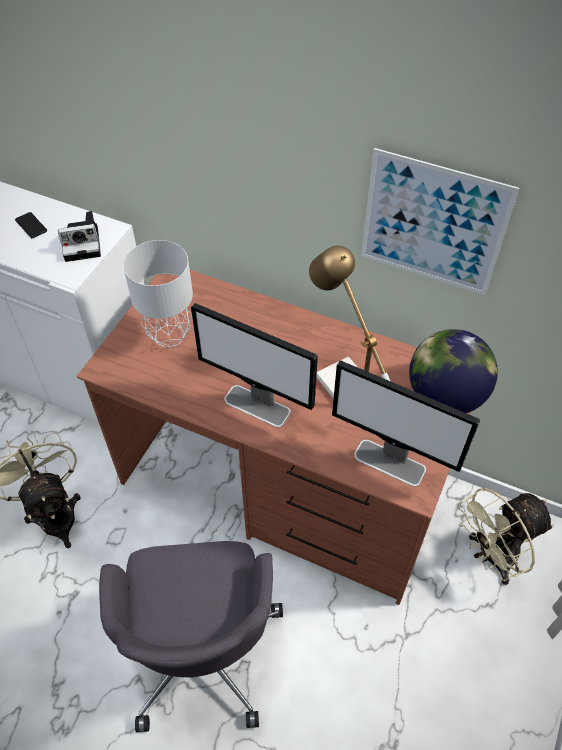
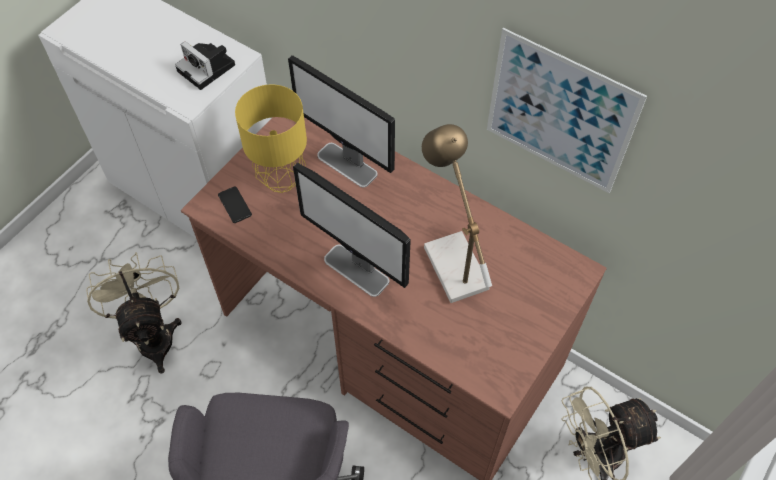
camera: 10 degrees right, 5 degrees up
phone [15,212,47,238] -> phone moved to [218,186,252,223]
camera [58,211,101,262] -> camera turned 45 degrees clockwise [175,41,235,90]
grey table lamp [123,240,193,347] -> yellow table lamp [235,84,307,193]
monitor [332,360,480,487] -> monitor moved to [288,55,395,187]
globe [409,329,498,413] -> none

